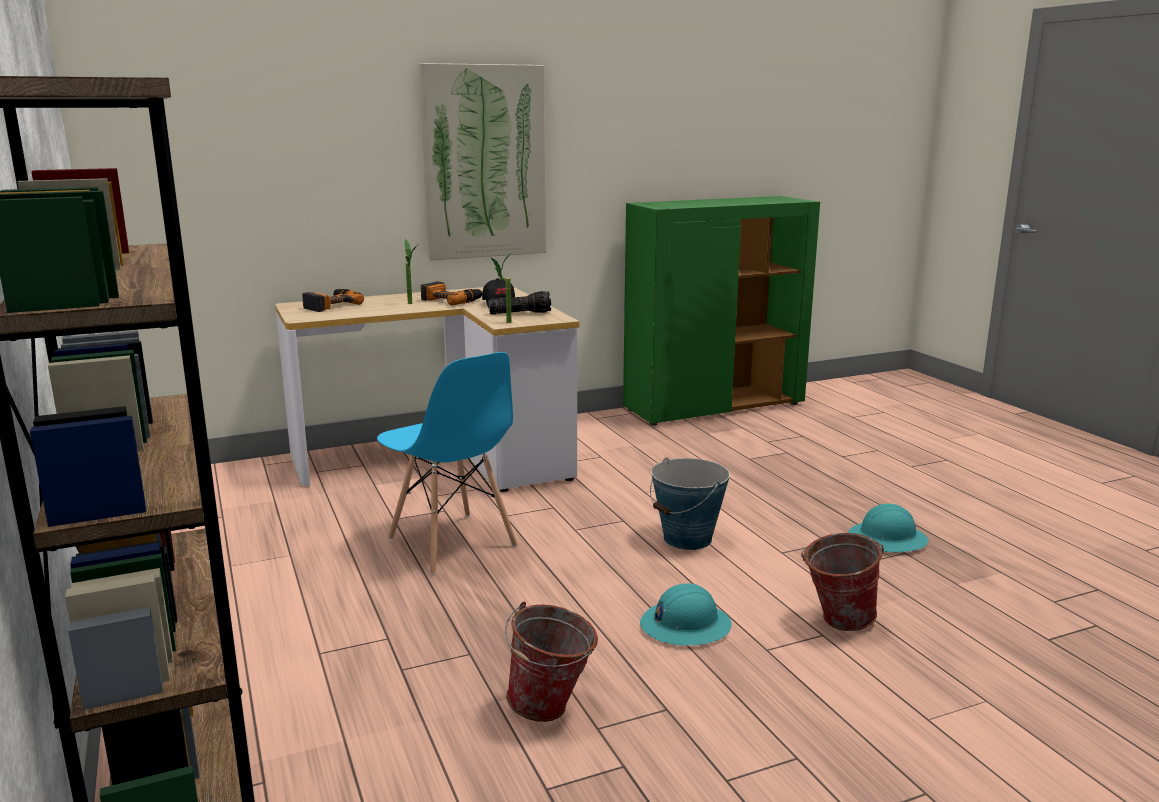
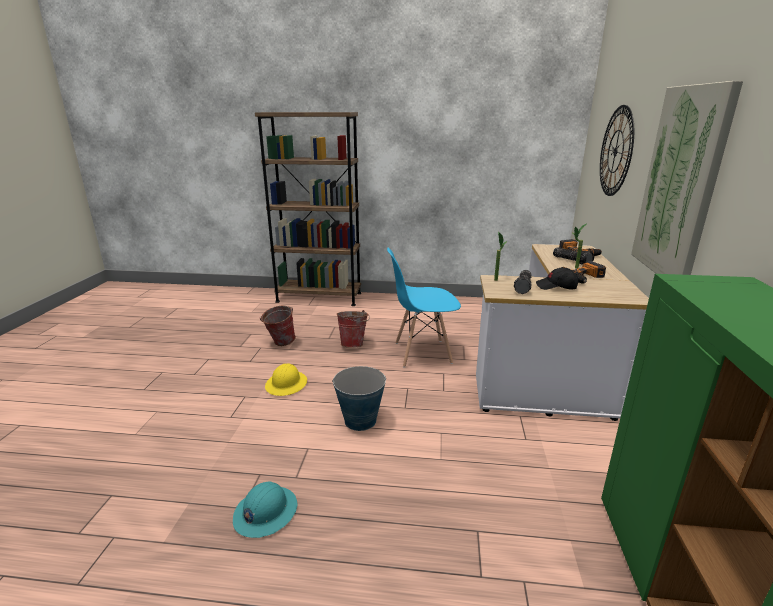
camera: 120 degrees right, 5 degrees up
turquoise hard hat [640,583,732,646] -> yellow hard hat [265,363,307,396]
bucket [801,533,884,631] -> bucket moved to [336,310,370,348]
none -> flashlight [553,248,594,265]
none -> wall clock [600,105,634,196]

